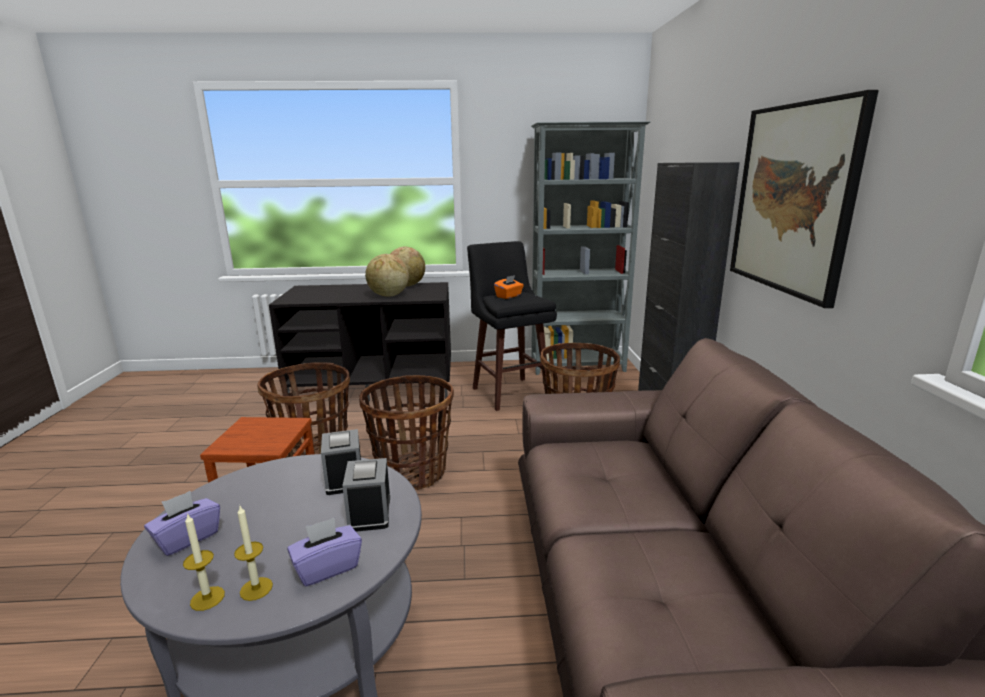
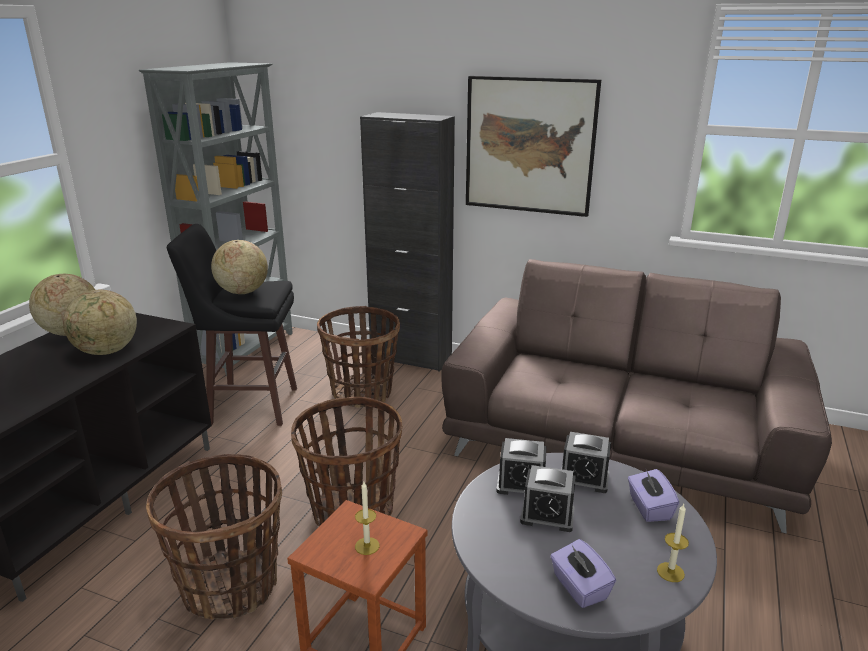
camera: 65 degrees left, 5 degrees up
candle [234,506,273,601] -> candle moved to [355,482,380,555]
orange tissue box [494,275,524,299] -> globe [211,240,268,294]
none -> alarm clock [520,465,576,532]

